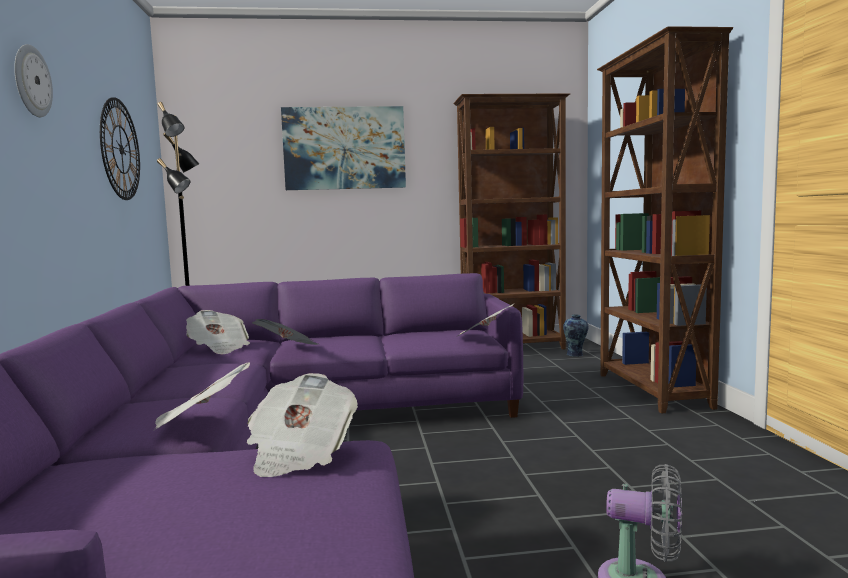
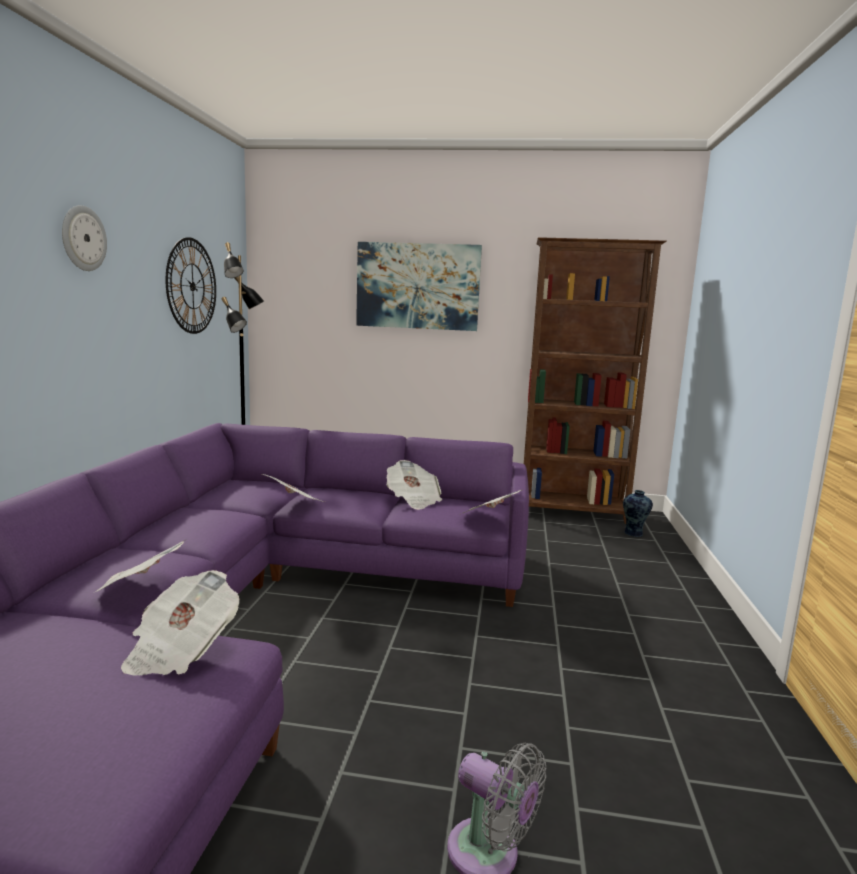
camera: 15 degrees right, 5 degrees up
newspaper [186,310,250,354] -> newspaper moved to [387,460,442,510]
brown bookcase [597,26,733,414] -> none

